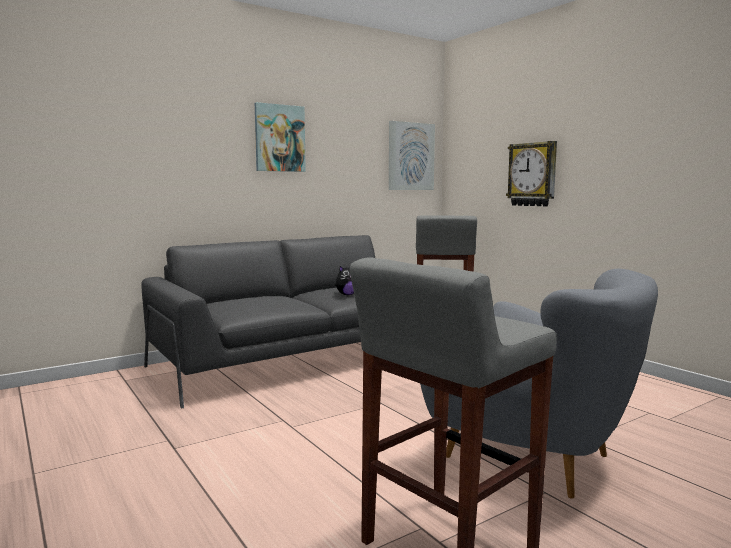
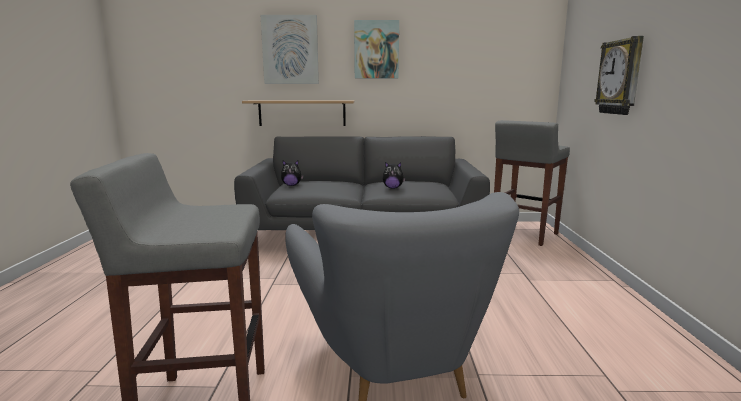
camera: 35 degrees right, 5 degrees up
picture [389,121,435,190] -> picture moved to [261,15,319,84]
none -> shelf [242,100,355,126]
none -> plush toy [281,161,304,186]

